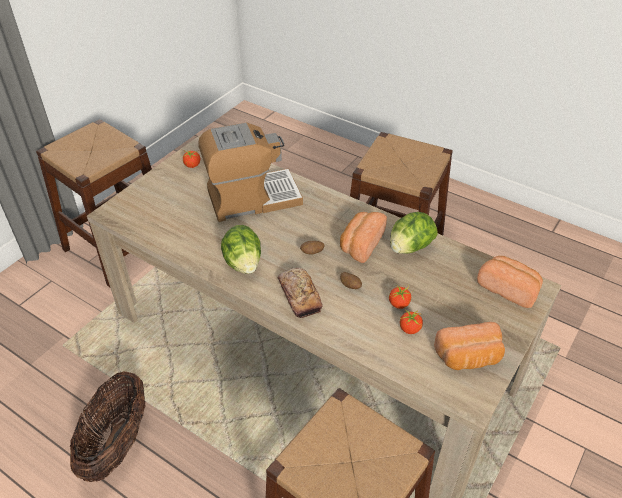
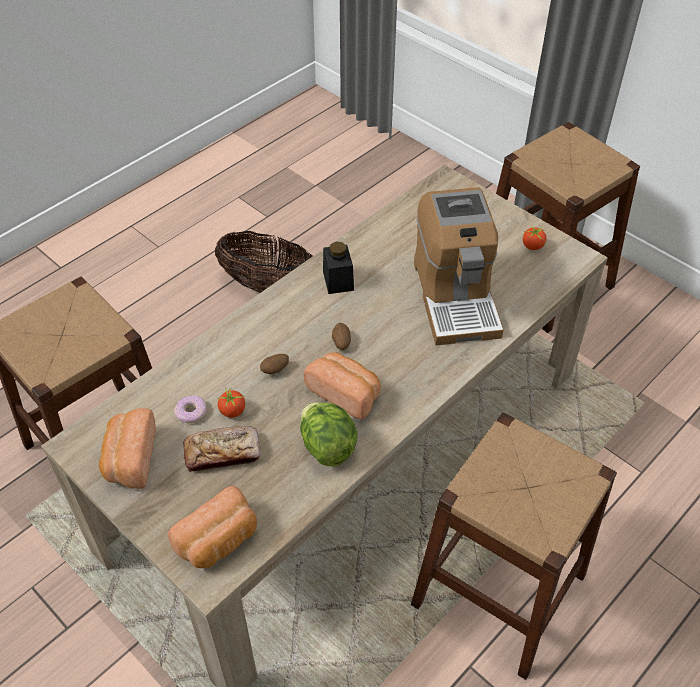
camera: 100 degrees right, 5 degrees up
lettuce [221,225,261,274] -> black jar [323,241,354,294]
bread [278,268,323,318] -> bread moved to [183,426,260,472]
tomato [400,310,423,334] -> donut [174,395,207,423]

